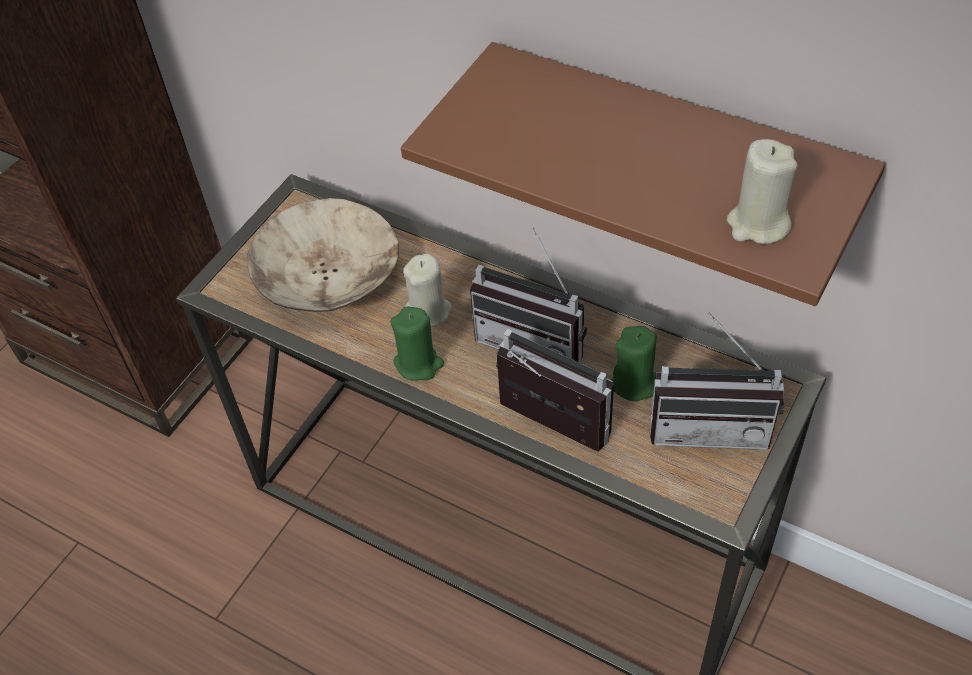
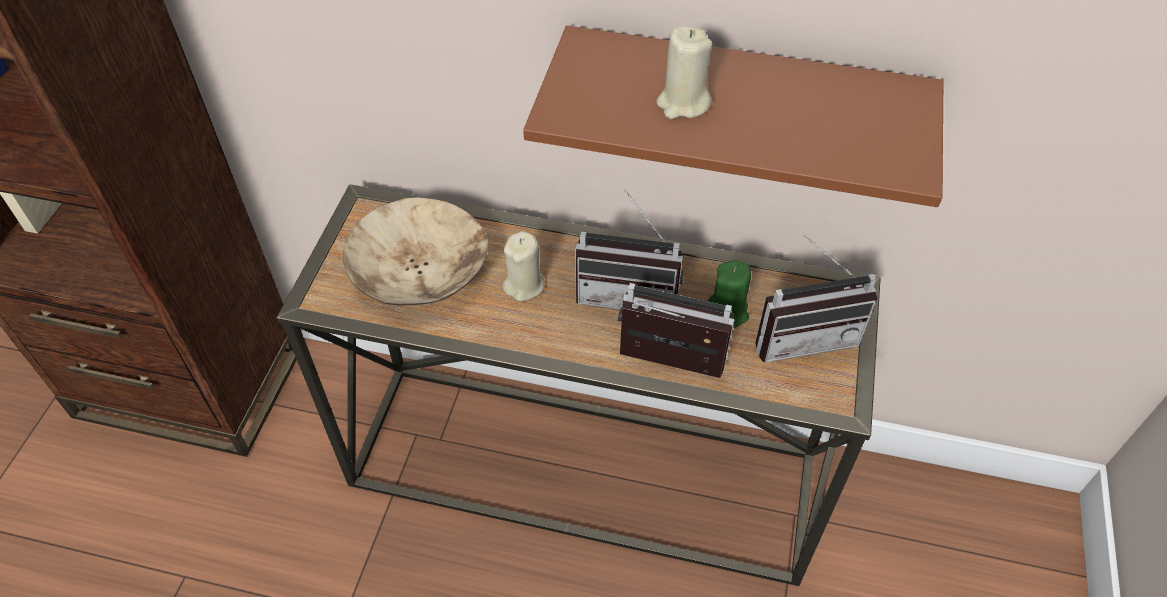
camera: 20 degrees left, 0 degrees up
green candle [390,307,444,381] -> none
beige candle [727,139,797,244] -> beige candle moved to [656,26,712,119]

